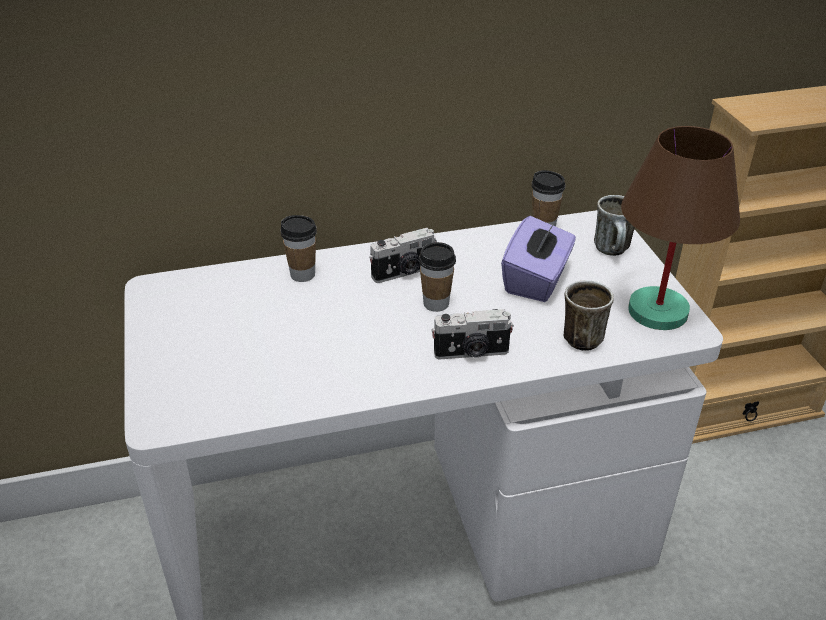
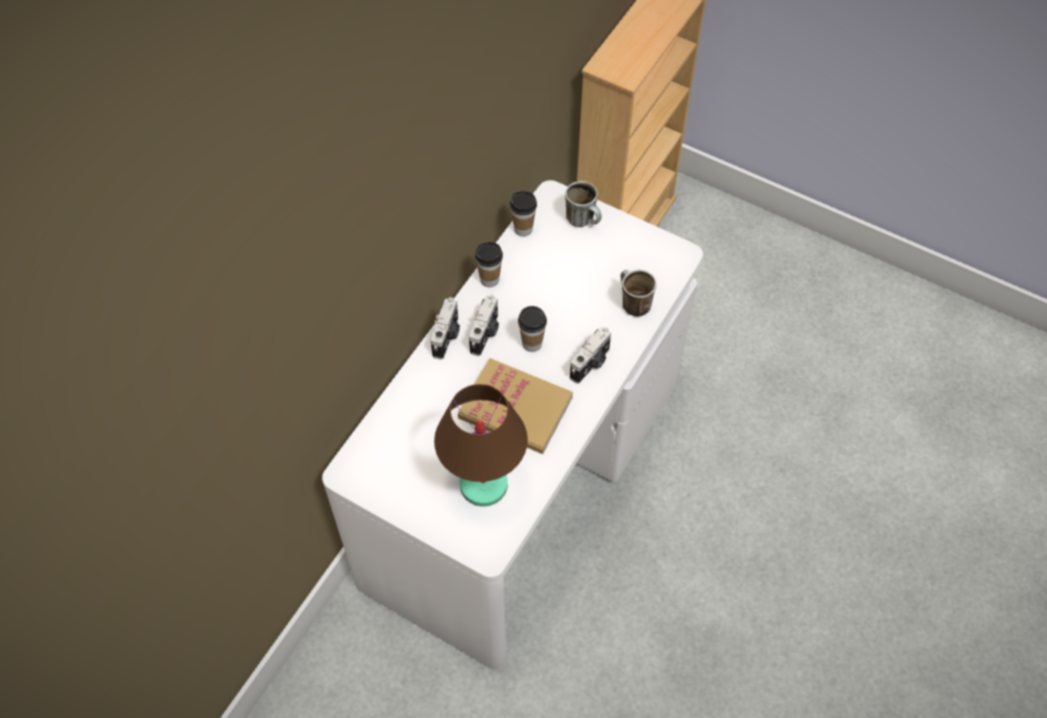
camera: 45 degrees left, 20 degrees up
cup [280,215,317,282] -> cup moved to [475,242,503,287]
purple tissue box [501,216,576,302] -> none
brown table lamp [621,126,740,330] -> brown table lamp moved to [434,384,528,507]
none -> camera [430,297,460,360]
none -> book [458,358,573,454]

